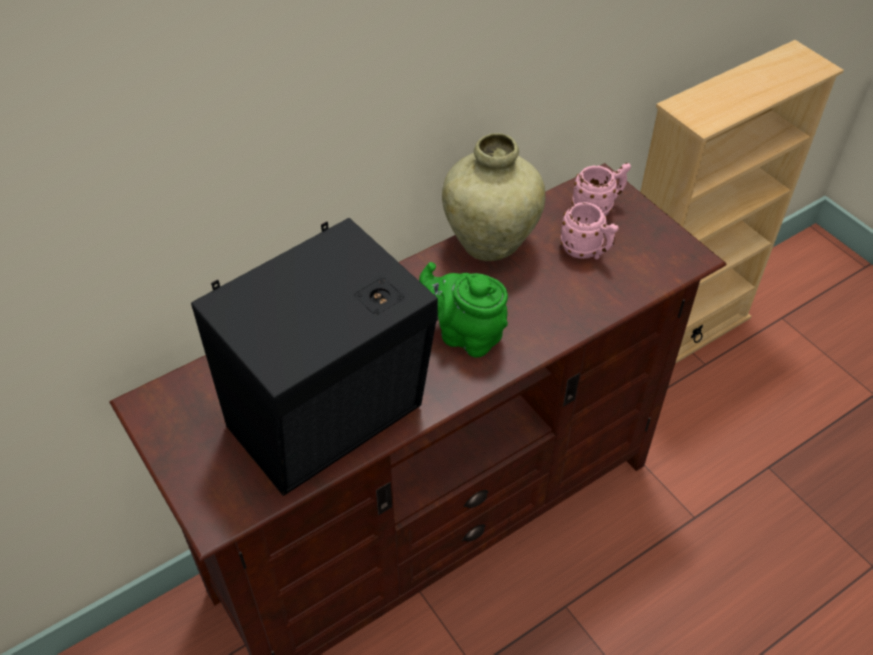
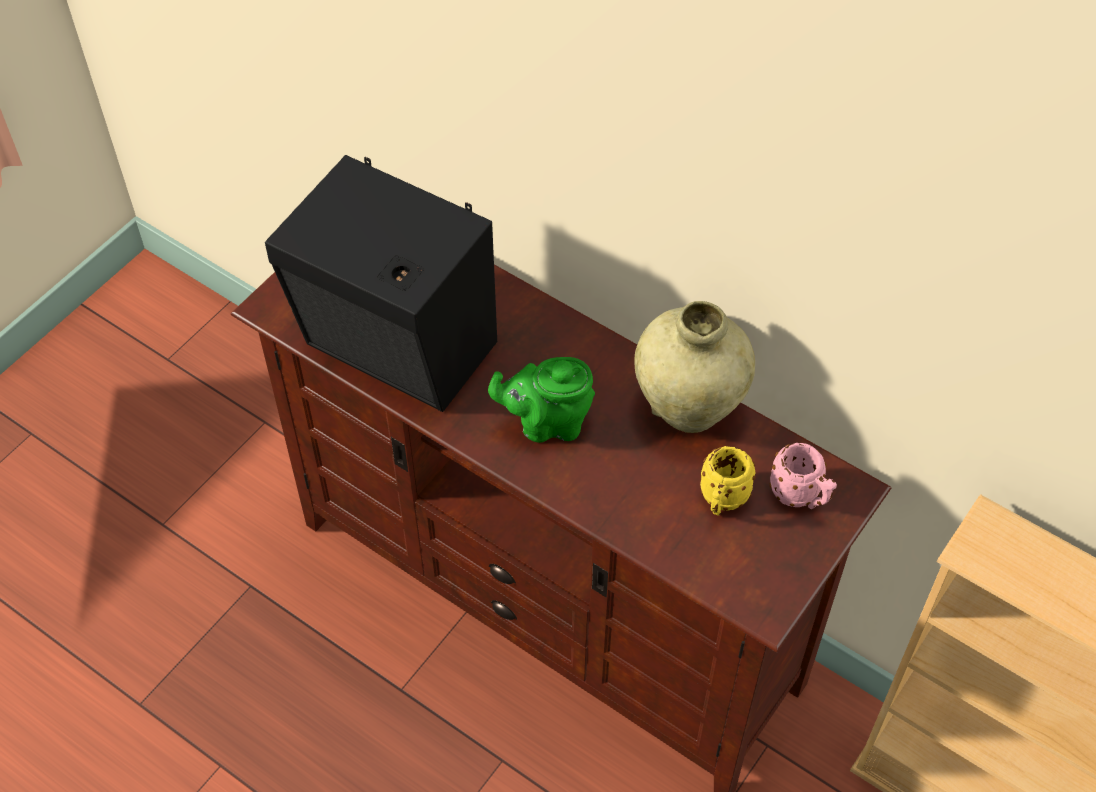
camera: 70 degrees right, 5 degrees up
green teapot [419,262,508,358] -> green teapot turned 105 degrees counterclockwise [488,357,595,443]
pink mug [561,202,619,260] -> yellow mug [700,446,755,516]

